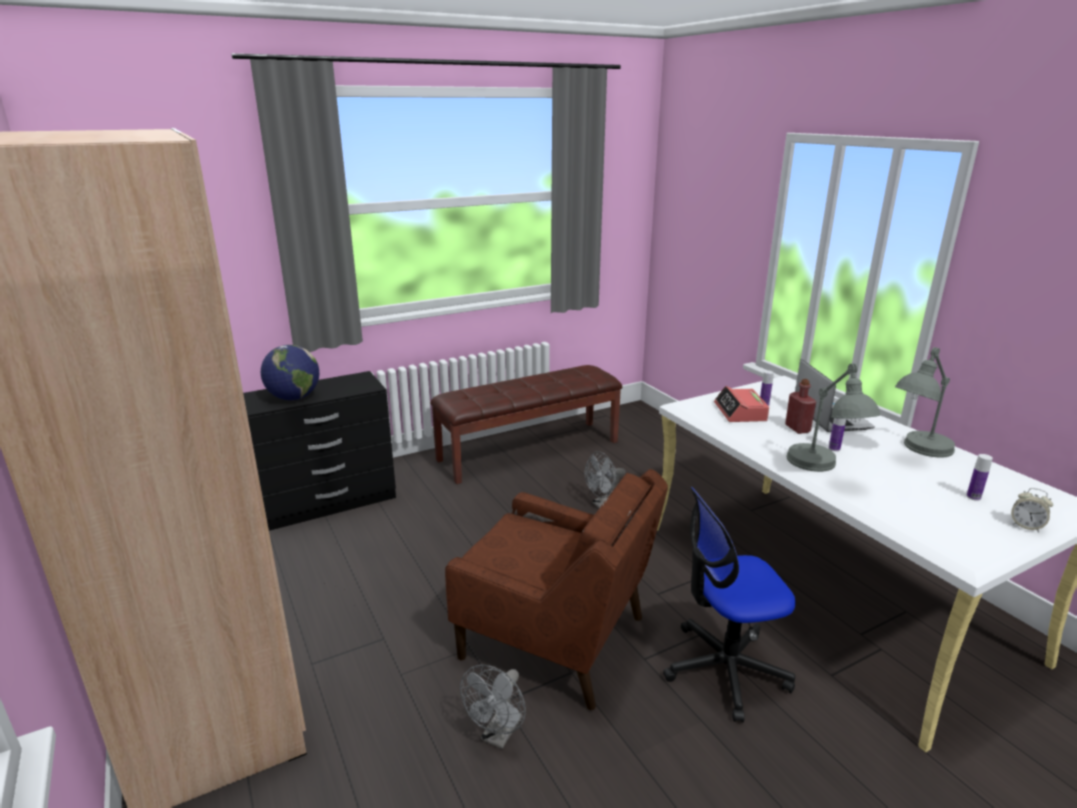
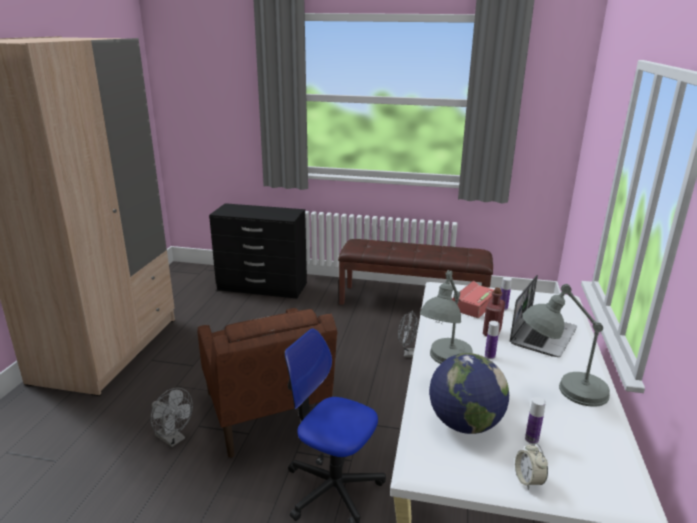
camera: 40 degrees right, 0 degrees up
globe [261,345,319,400] -> globe moved to [429,353,509,434]
grey fan [460,665,526,749] -> grey fan turned 120 degrees counterclockwise [151,388,193,447]

